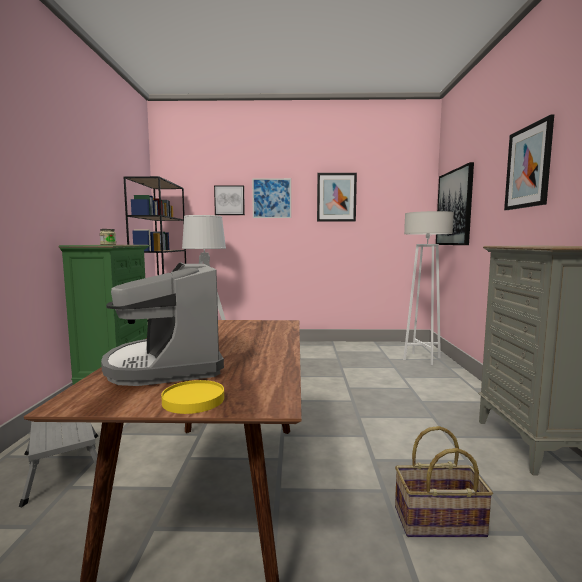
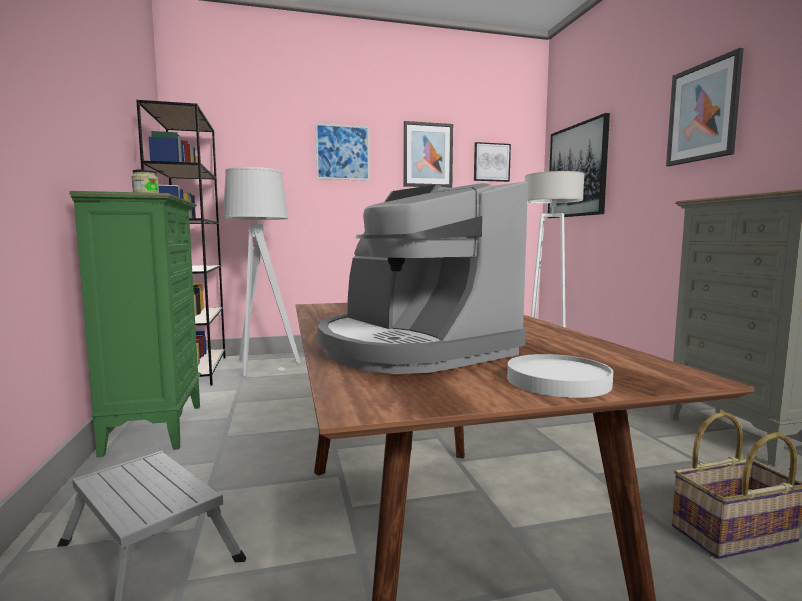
camera: 15 degrees left, 0 degrees up
yellow plate [161,380,224,414] -> white plate [507,354,613,398]
picture [214,185,245,215] -> picture moved to [474,142,511,182]

